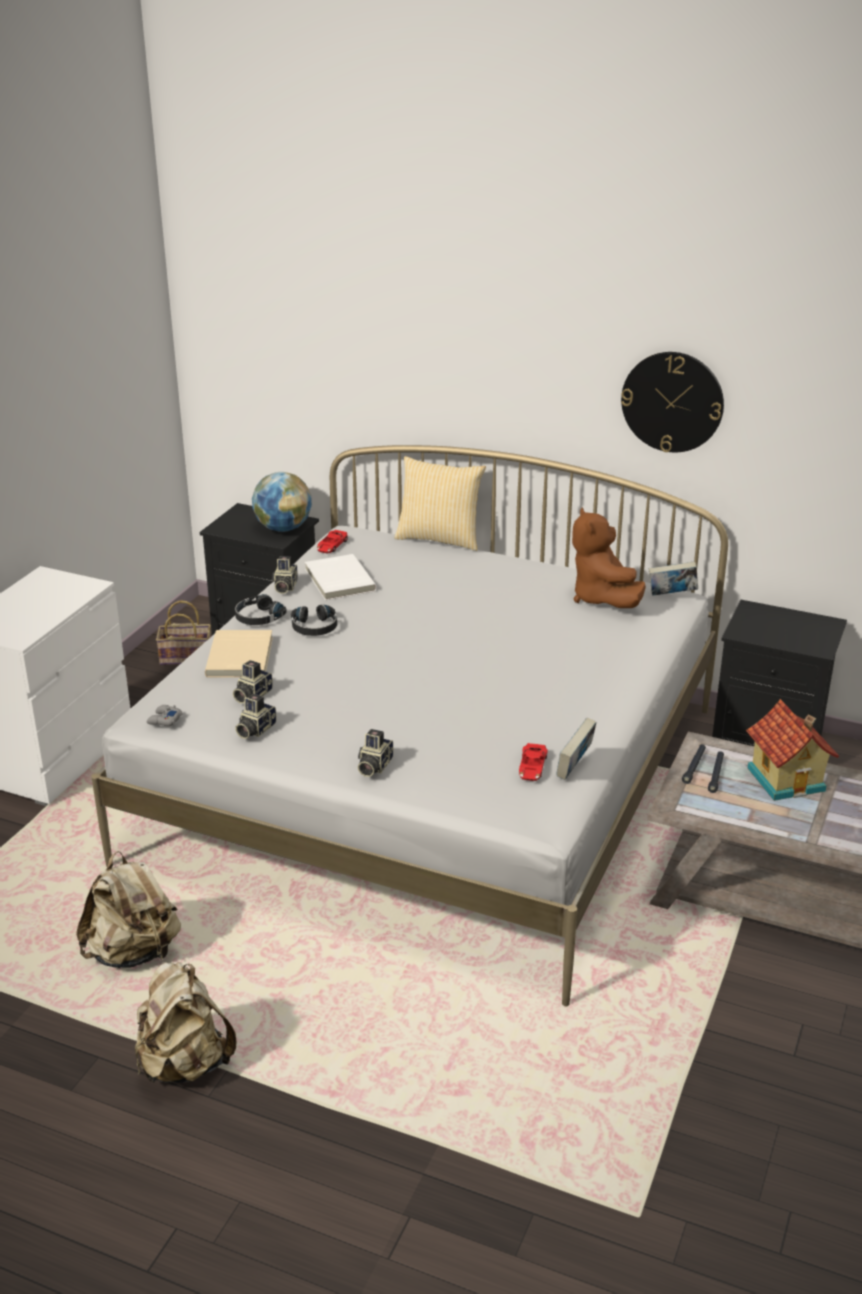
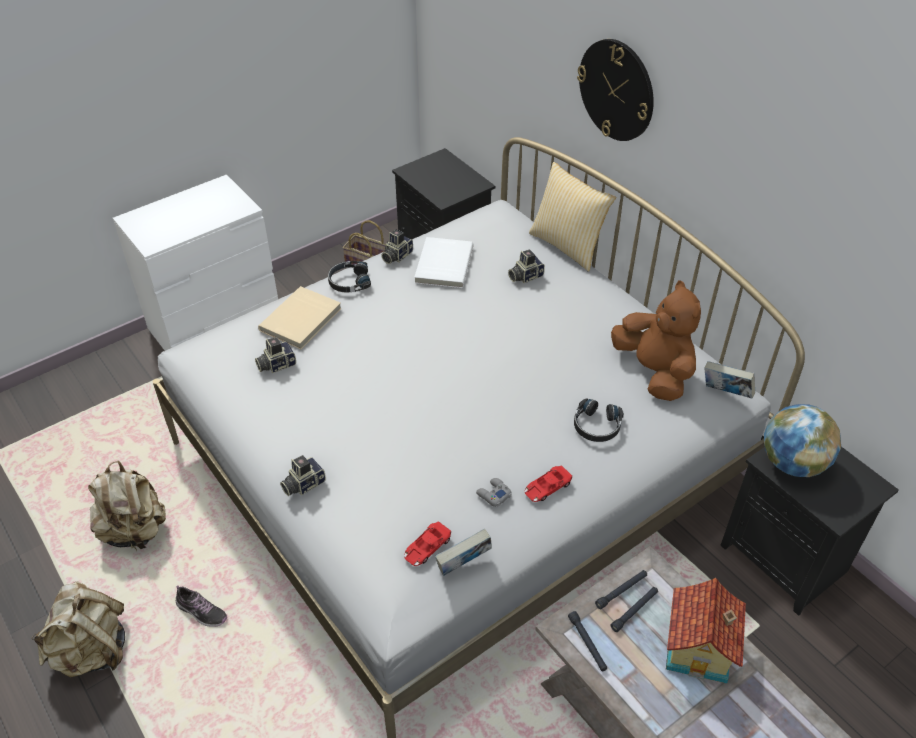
camera: 30 degrees right, 15 degrees up
grey game controller [147,705,182,726] -> grey game controller moved to [476,478,512,507]
camera [235,693,276,739] -> camera moved to [508,250,545,283]
globe [252,472,312,532] -> globe moved to [764,404,841,477]
black headphones [291,605,337,636] -> black headphones moved to [574,398,624,442]
red toy car [317,530,348,554] -> red toy car moved to [525,465,572,502]
brown plush toy [572,507,646,608] -> brown plush toy turned 135 degrees clockwise [611,280,701,401]
wall clock [621,352,724,452] -> wall clock moved to [577,39,654,141]
none -> shoe [176,585,227,627]
none -> black flashlight [568,611,607,671]

